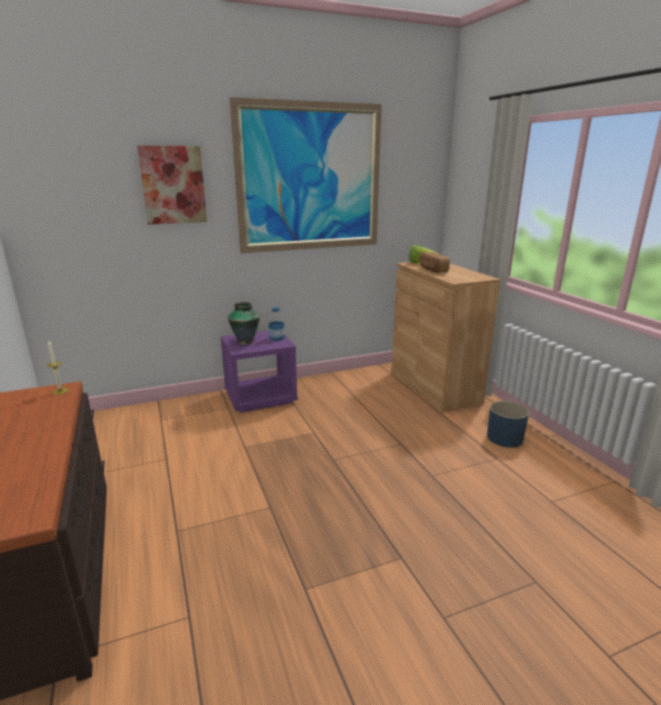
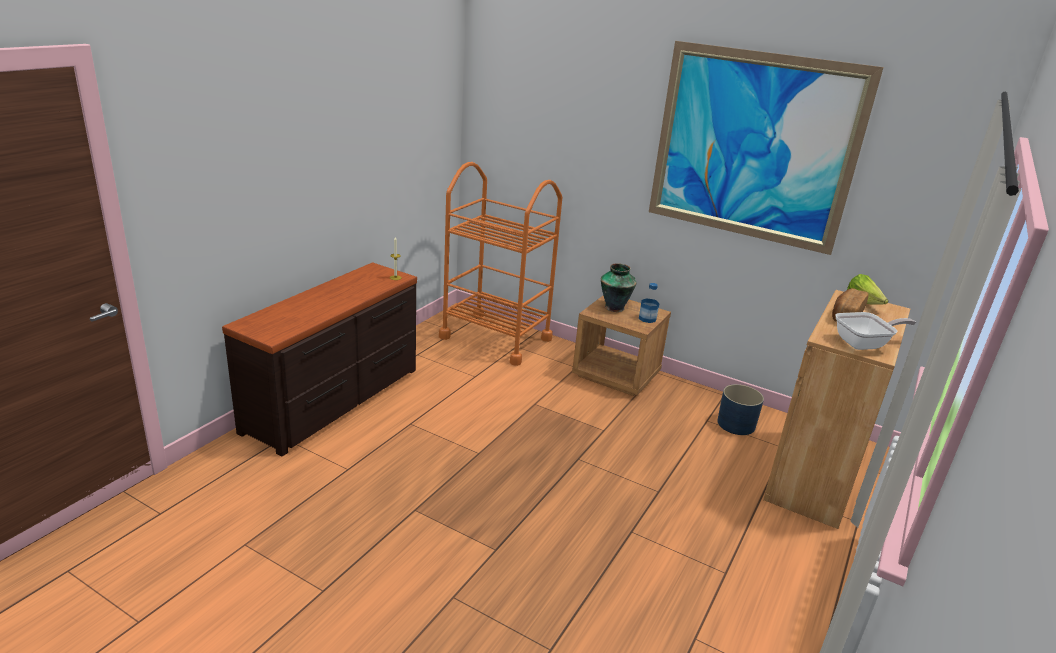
camera: 50 degrees right, 5 degrees up
picture [137,146,207,225] -> none
purple nightstand [221,331,298,412] -> brown nightstand [572,296,671,396]
blue planter [487,401,529,448] -> blue planter moved to [717,384,764,435]
none -> orange cart [439,162,562,366]
none -> frying pan [835,312,916,350]

